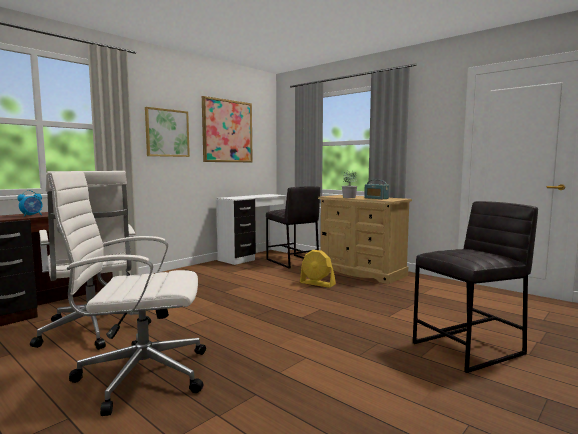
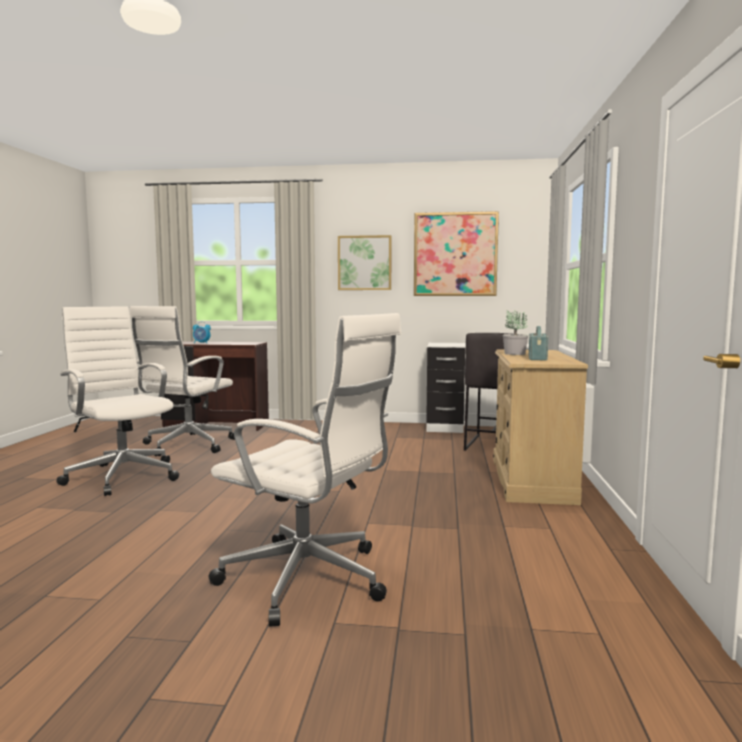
camera: 55 degrees right, 0 degrees up
yellow fan [300,250,336,288] -> none
grey stool [413,201,538,373] -> white office chair [209,313,402,627]

